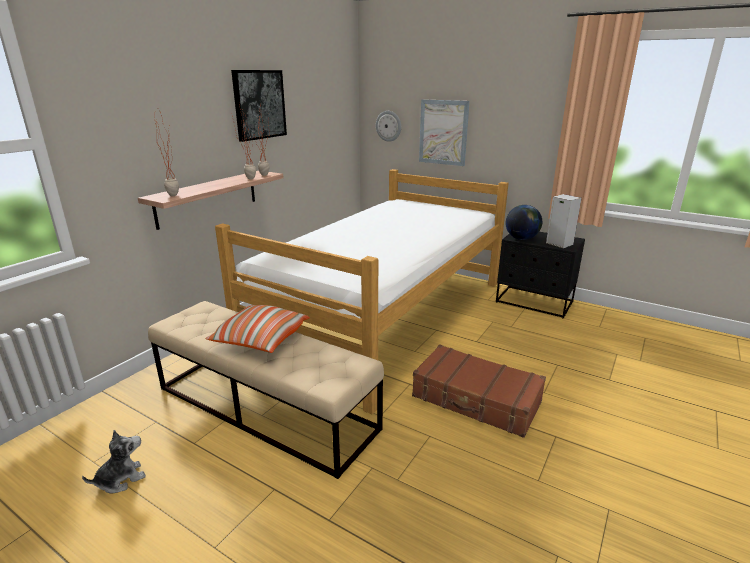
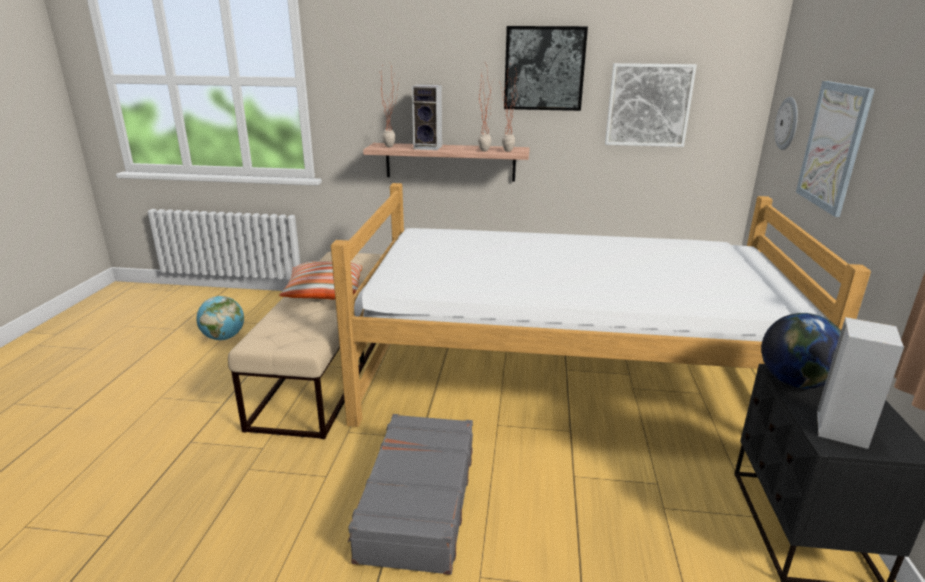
camera: 65 degrees right, 0 degrees up
plush toy [82,430,146,493] -> globe [196,296,244,340]
brown suitcase [412,344,546,438] -> grey suitcase [348,414,473,575]
none -> speaker [412,84,442,150]
none -> picture [605,63,697,147]

